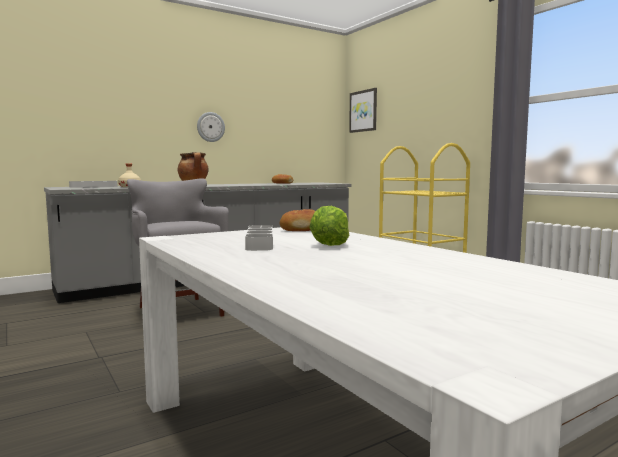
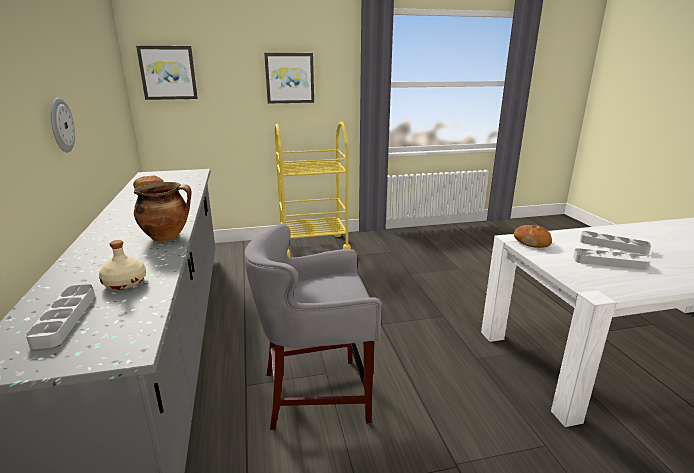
camera: 70 degrees left, 15 degrees up
lettuce [309,206,349,246] -> grey tray [580,231,651,255]
none -> picture [264,53,314,104]

